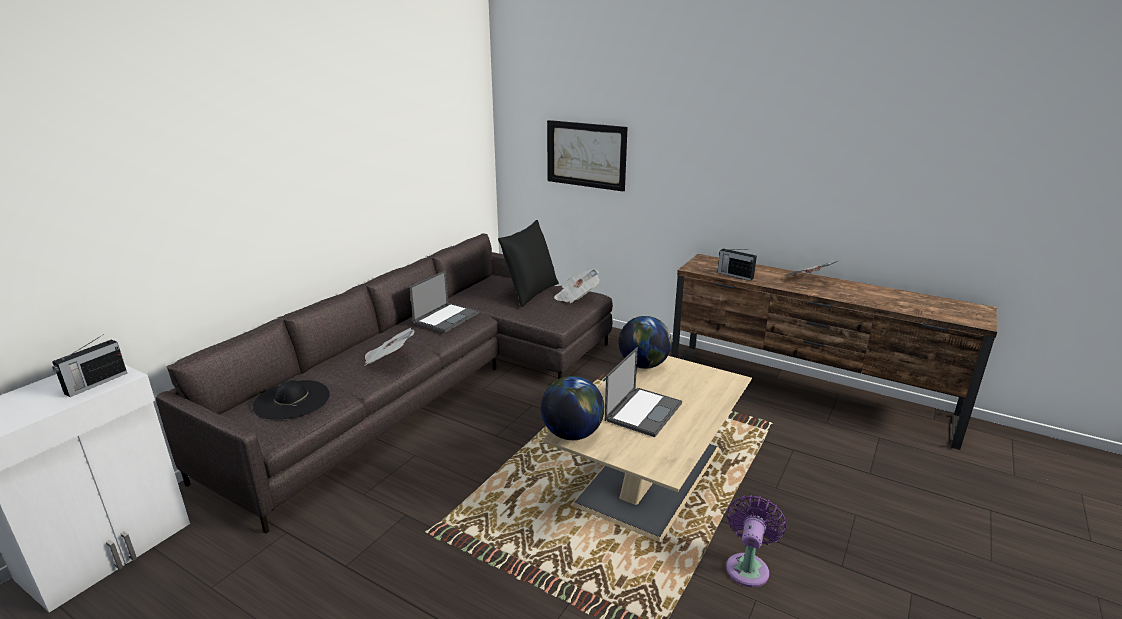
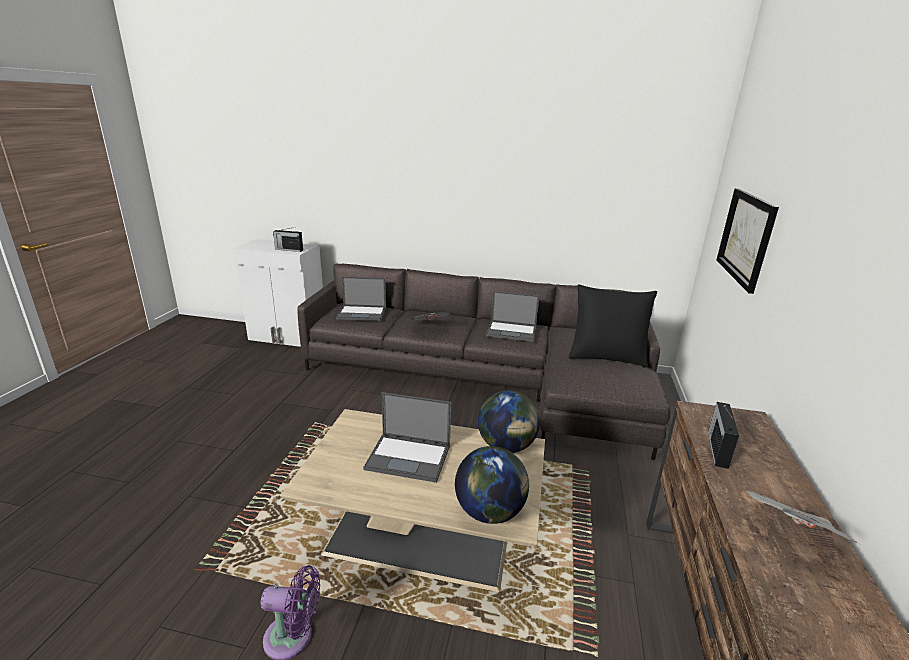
camera: 70 degrees right, 0 degrees up
black hat [253,380,330,419] -> laptop [336,277,386,321]
globe [541,376,604,440] -> globe moved to [455,446,529,524]
newspaper [554,269,600,303] -> none

